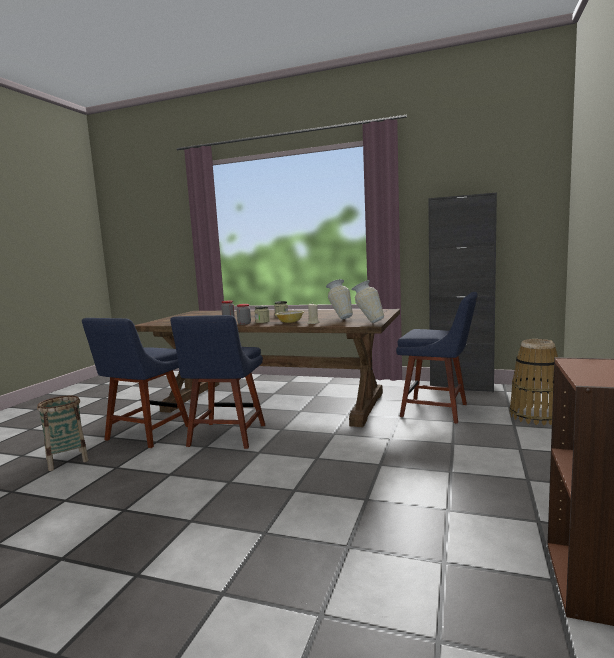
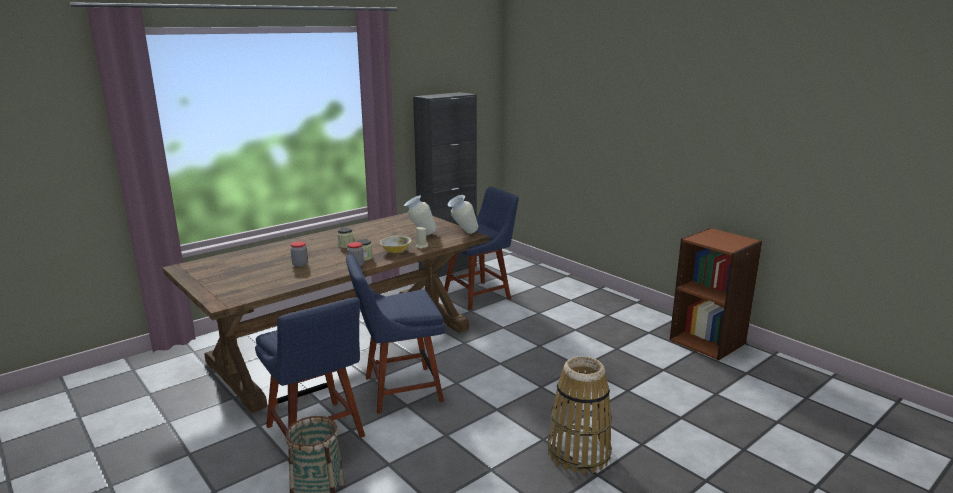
camera: 60 degrees left, 10 degrees up
blue chair [170,315,265,449] -> blue chair turned 120 degrees clockwise [346,254,445,414]
basket [510,339,558,425] -> basket moved to [548,356,612,474]

